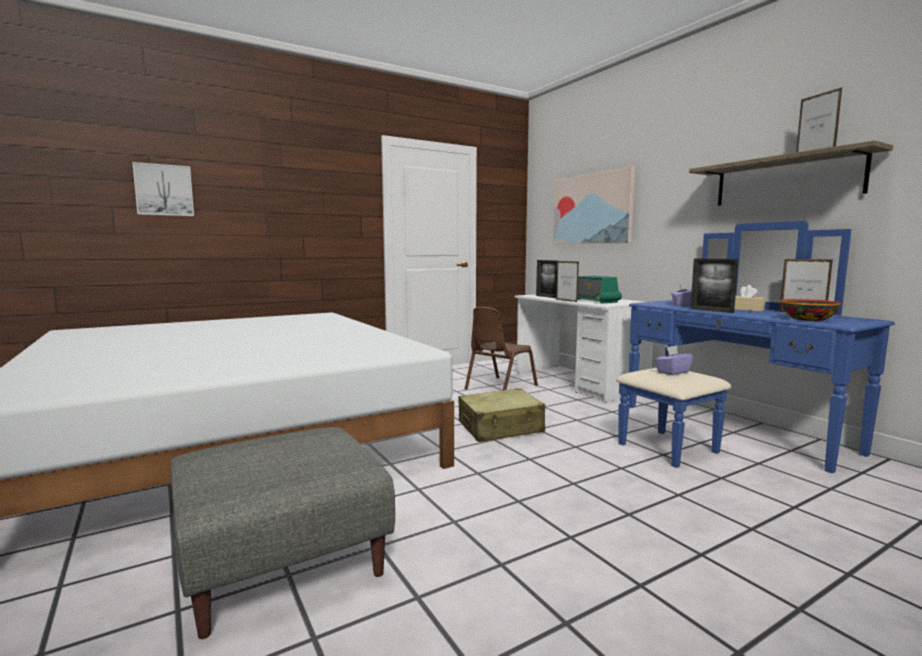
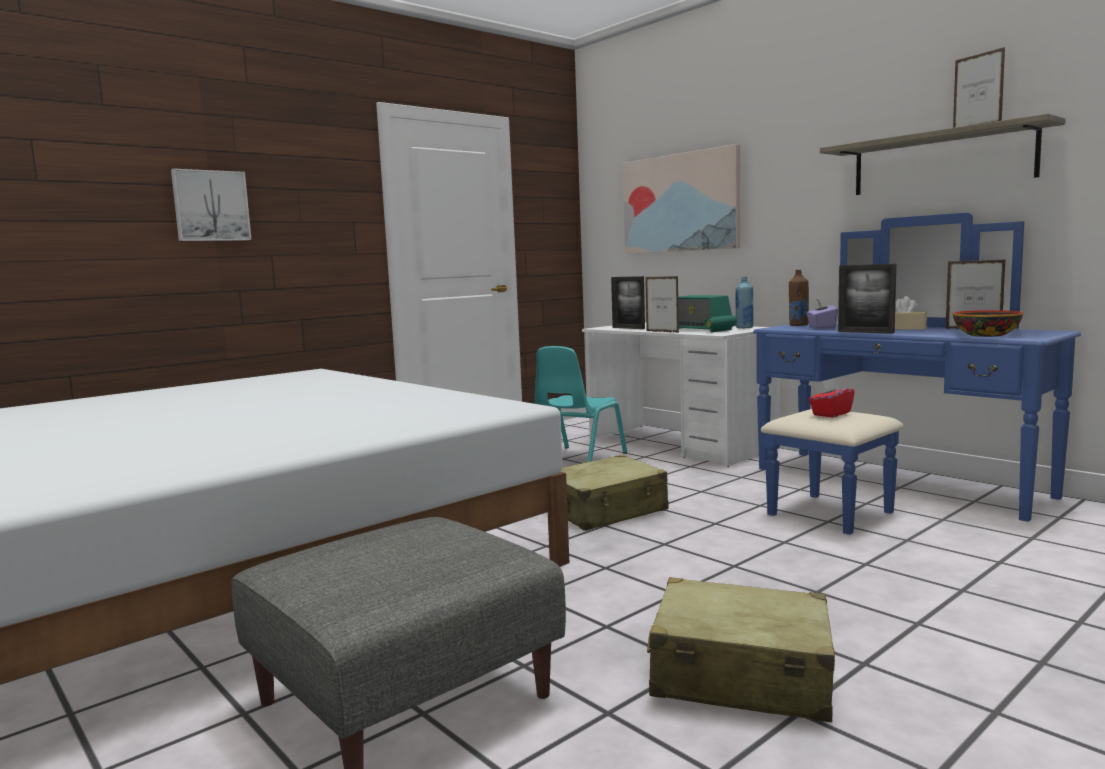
camera: 10 degrees left, 0 degrees up
picture [132,162,194,216] -> picture moved to [171,168,252,241]
brown chair [464,307,538,390] -> turquoise chair [535,346,627,462]
purple tissue box [655,345,693,375] -> red tissue box [809,379,855,417]
none -> beige suitcase [647,577,835,722]
none -> blue bottle [736,276,753,329]
none -> brown bottle [789,270,809,326]

